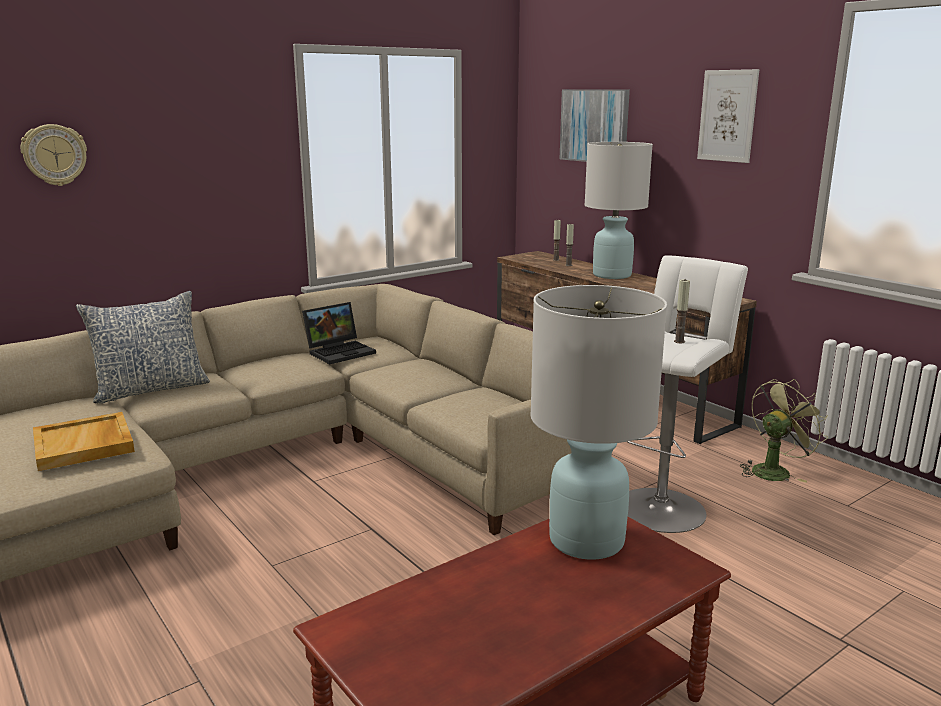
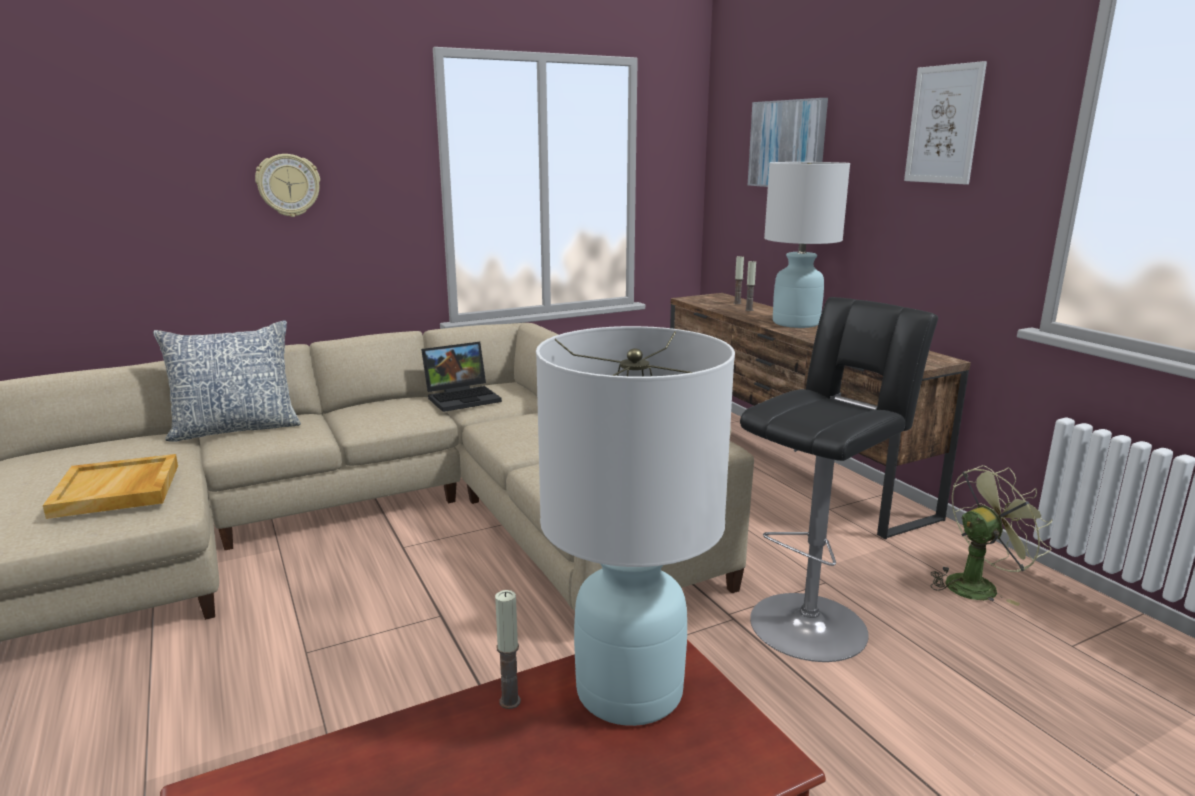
camera: 10 degrees right, 0 degrees up
wall clock [21,124,87,186] -> wall clock moved to [255,154,320,217]
white stool [628,255,748,533] -> black stool [740,297,938,662]
candle [674,280,690,343] -> candle moved to [495,590,521,709]

